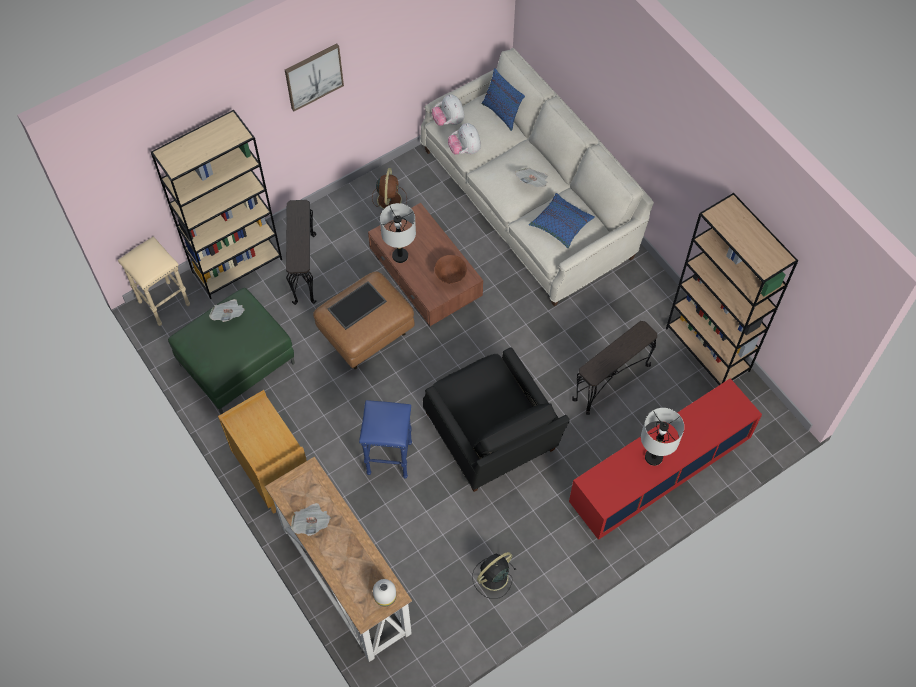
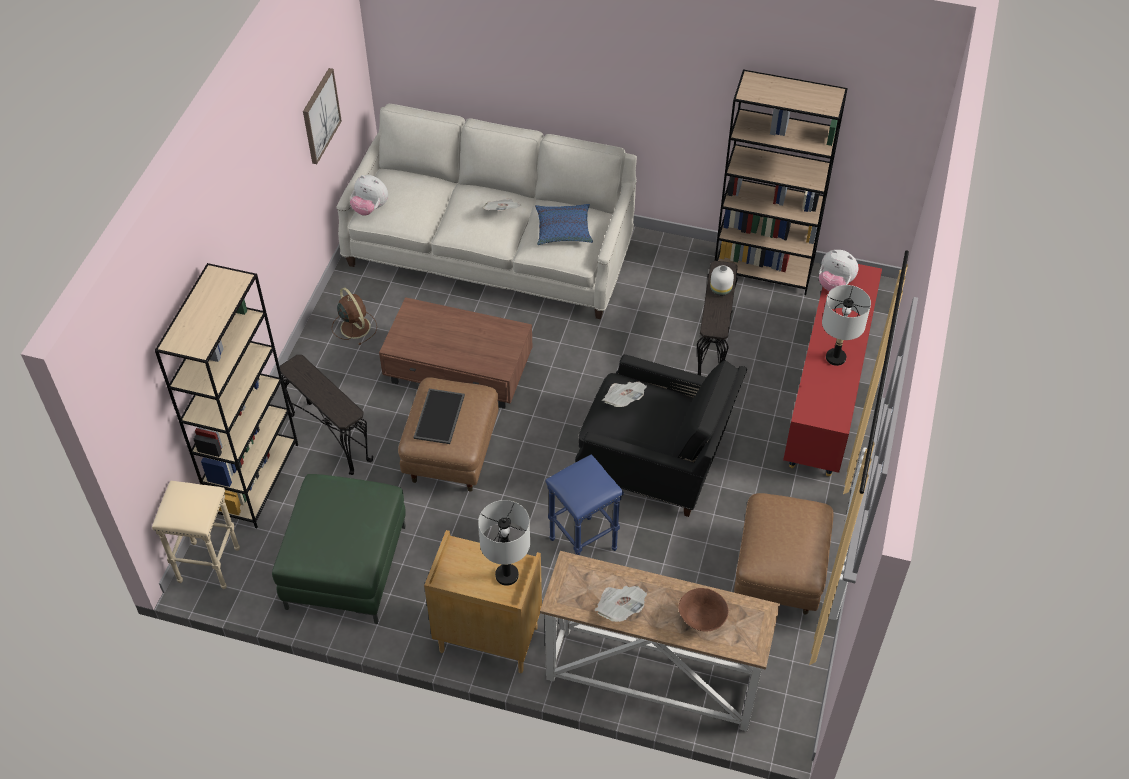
camera: 40 degrees left, 10 degrees down
newspaper [209,299,245,322] -> newspaper moved to [602,382,647,407]
picture [285,43,344,111] -> picture moved to [303,68,342,164]
white vase [373,579,396,606] -> white vase moved to [710,265,734,296]
grey table lamp [380,203,416,263] -> grey table lamp moved to [478,500,530,586]
brown bowl [434,255,467,284] -> brown bowl moved to [679,588,729,632]
plush toy [448,123,481,155] -> plush toy moved to [819,250,858,291]
black fan [472,552,516,599] -> brown ottoman [734,493,834,615]
blue pillow [481,68,525,131] -> none

